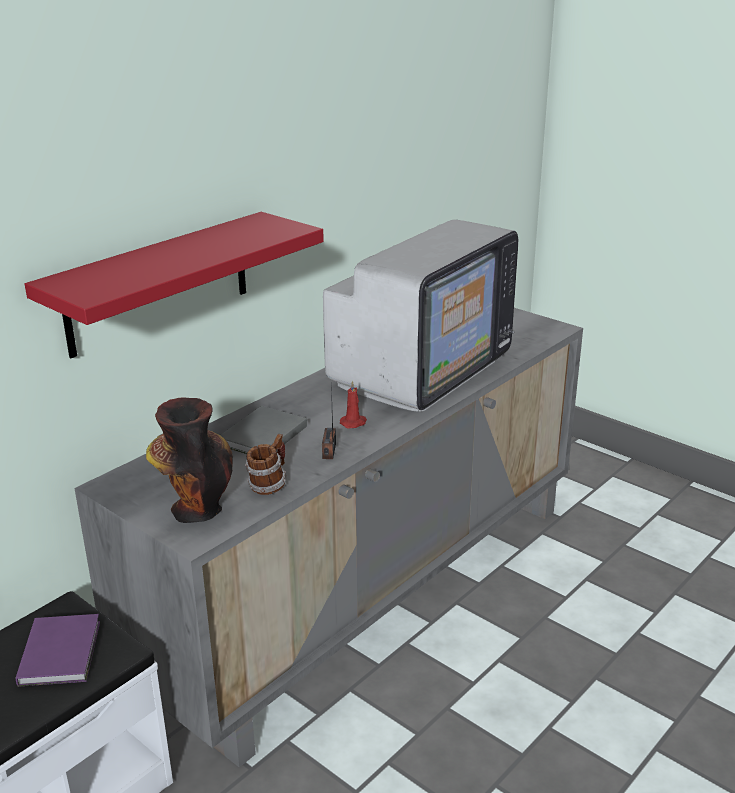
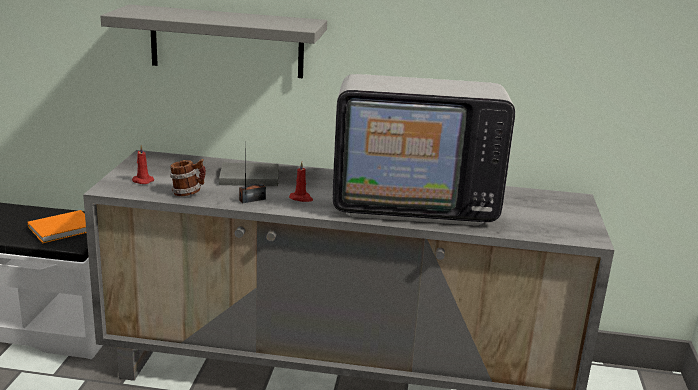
camera: 55 degrees right, 5 degrees down
purple book [16,614,100,687] -> orange book [28,210,86,243]
red shelf [25,212,324,358] -> grey shelf [100,4,327,78]
vase [146,397,233,523] -> red candle [132,145,154,184]

